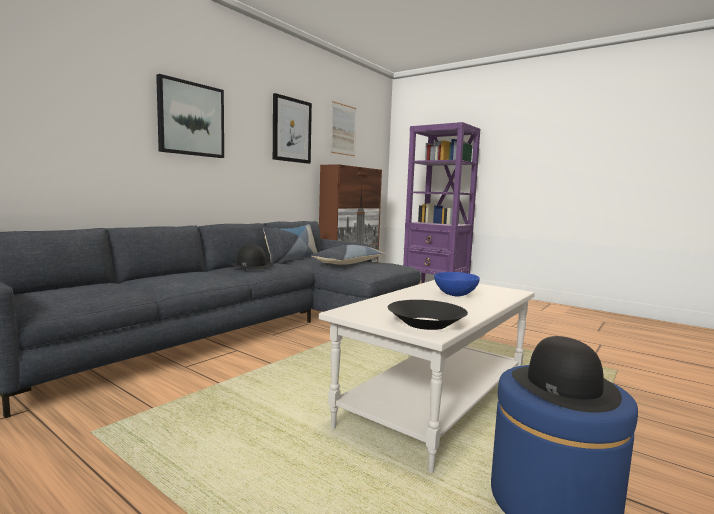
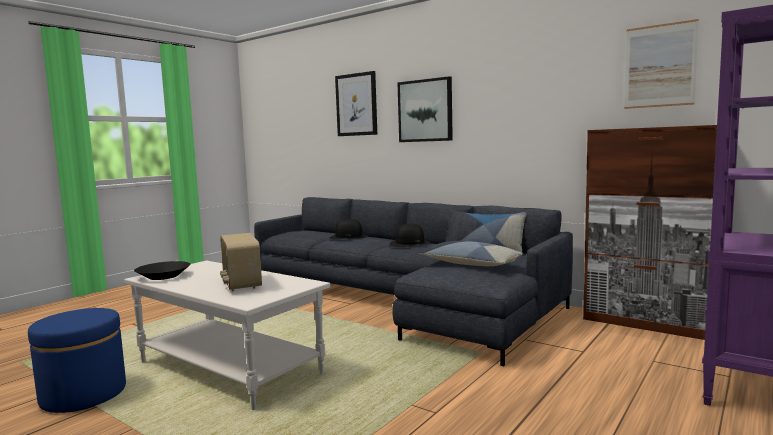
camera: 90 degrees right, 0 degrees up
picture [273,93,312,164] -> picture moved to [335,71,377,136]
blue bowl [434,272,480,297] -> radio [220,233,262,292]
black hat [512,336,622,413] -> black hat moved to [330,219,368,239]

